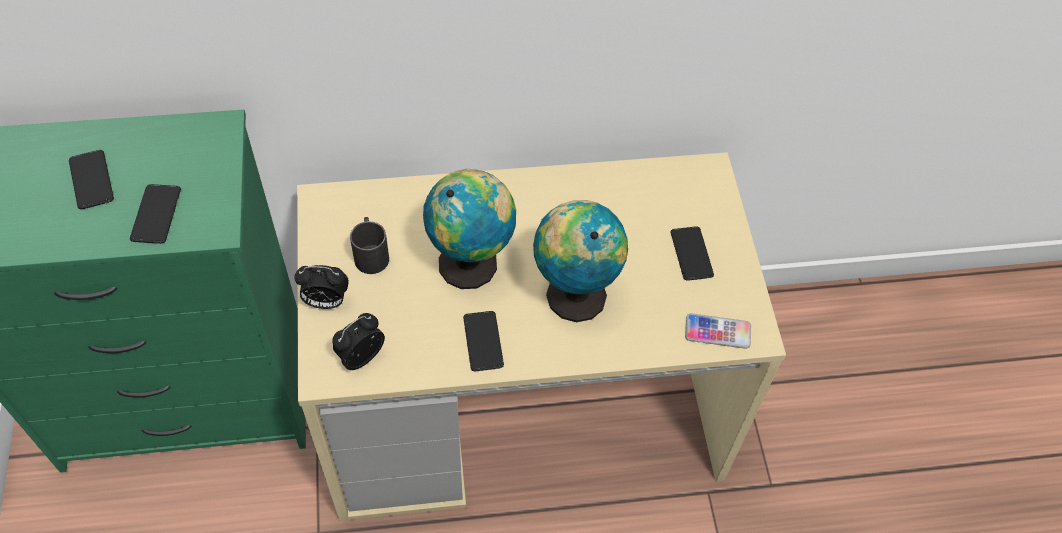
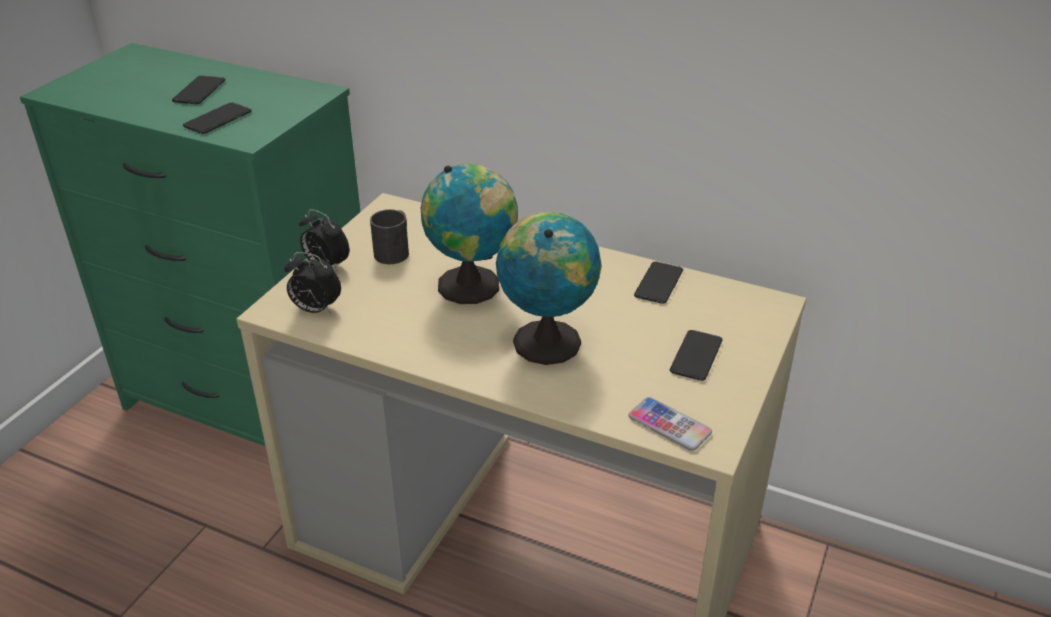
camera: 35 degrees right, 20 degrees down
alarm clock [332,313,385,370] -> alarm clock turned 150 degrees counterclockwise [284,252,341,314]
phone [463,311,504,372] -> phone moved to [634,262,683,304]

